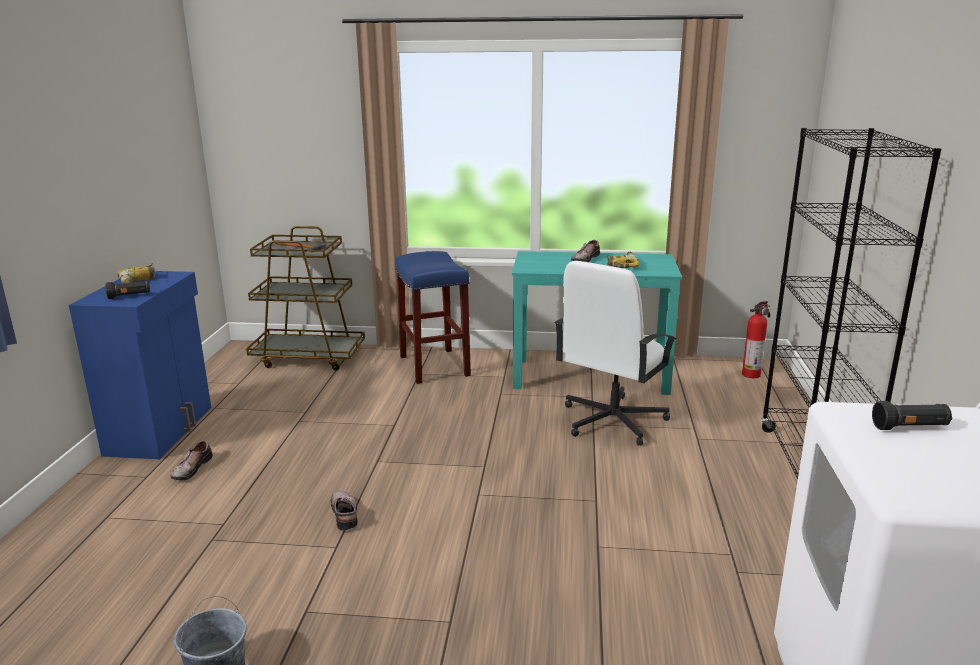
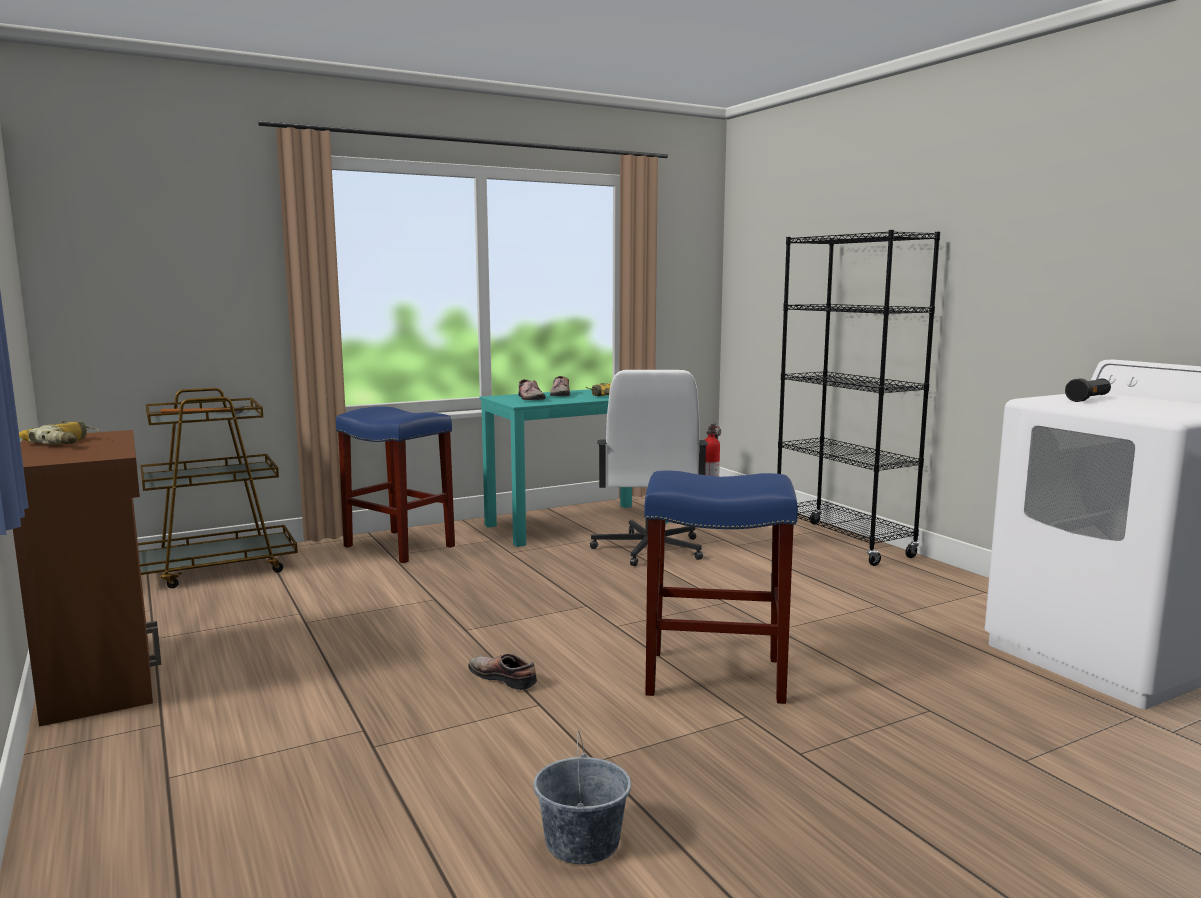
camera: 35 degrees left, 10 degrees down
blue cabinet [69,271,211,459] -> brown cabinet [13,430,162,727]
black flashlight [105,281,150,299] -> none
shoe [170,440,213,481] -> shoe moved to [518,379,546,400]
none -> blue stool [644,470,798,704]

